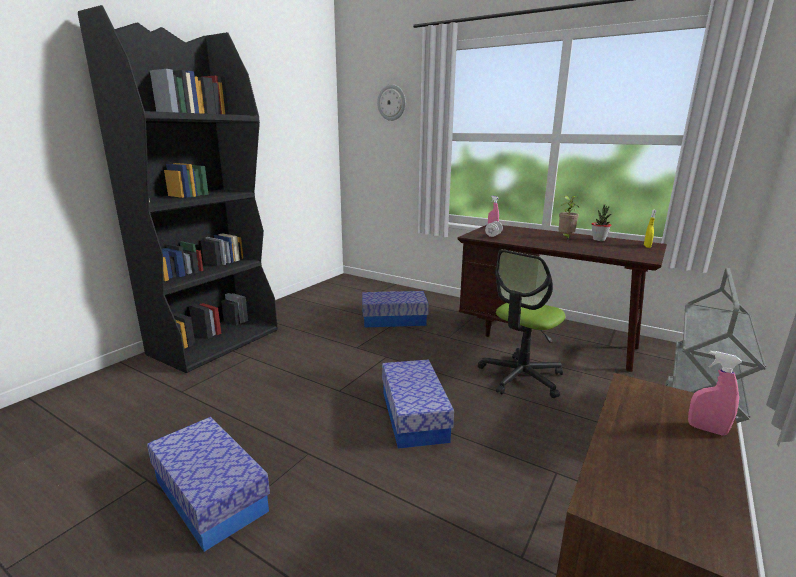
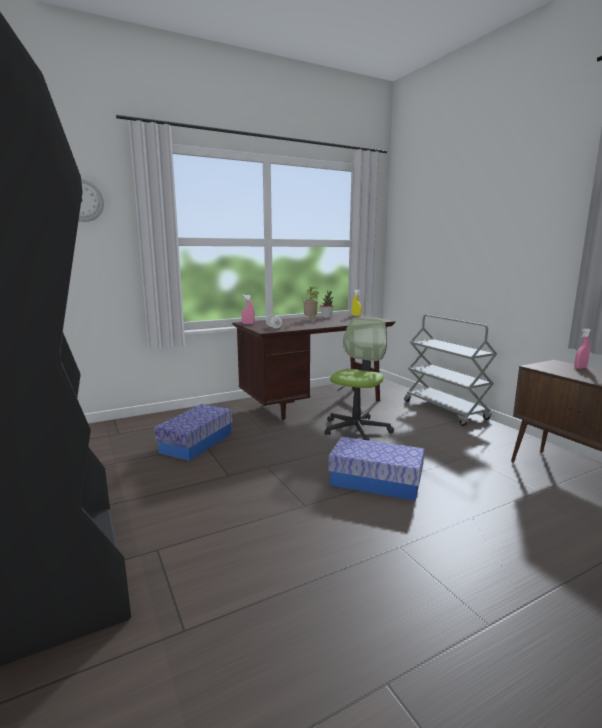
camera: 60 degrees left, 5 degrees down
storage box [147,417,270,552] -> none
office chair [478,249,565,398] -> office chair turned 135 degrees counterclockwise [325,317,394,440]

